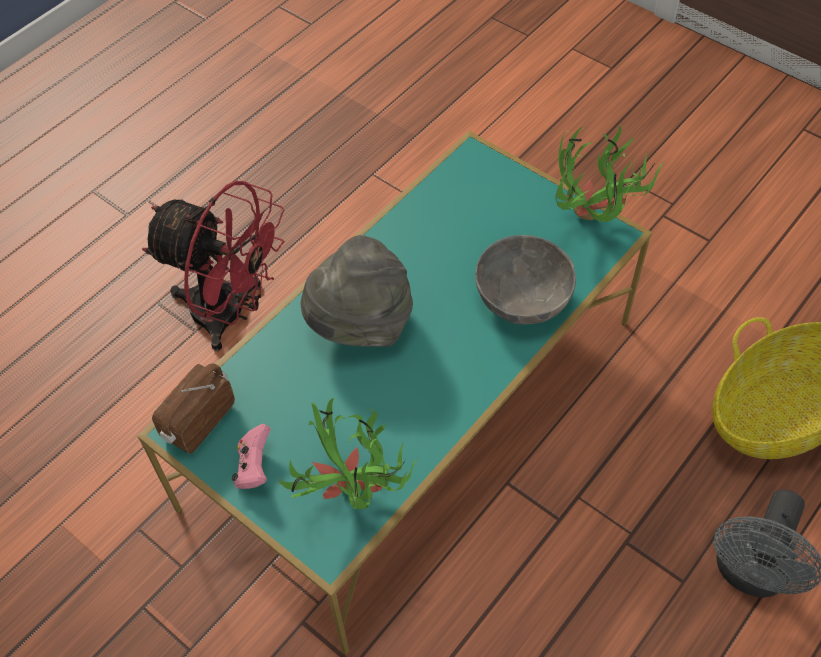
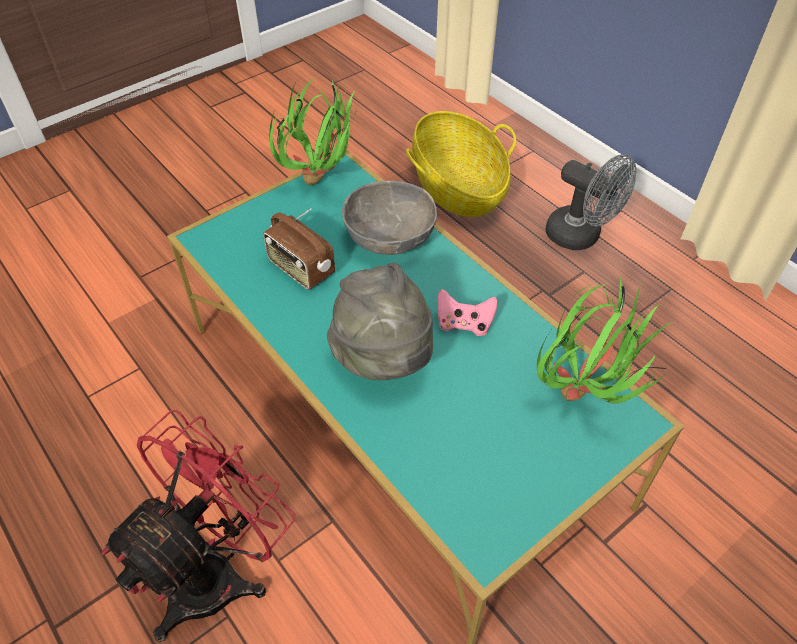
camera: 80 degrees left, 5 degrees down
radio [152,363,235,454] -> radio moved to [263,208,335,290]
pink game controller [232,424,271,489] -> pink game controller moved to [437,289,497,336]

